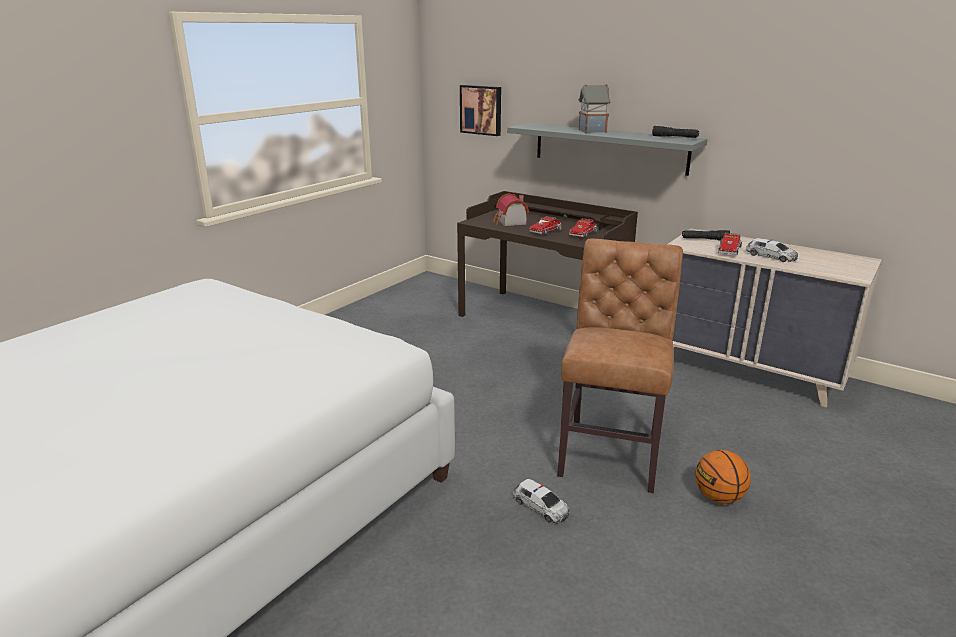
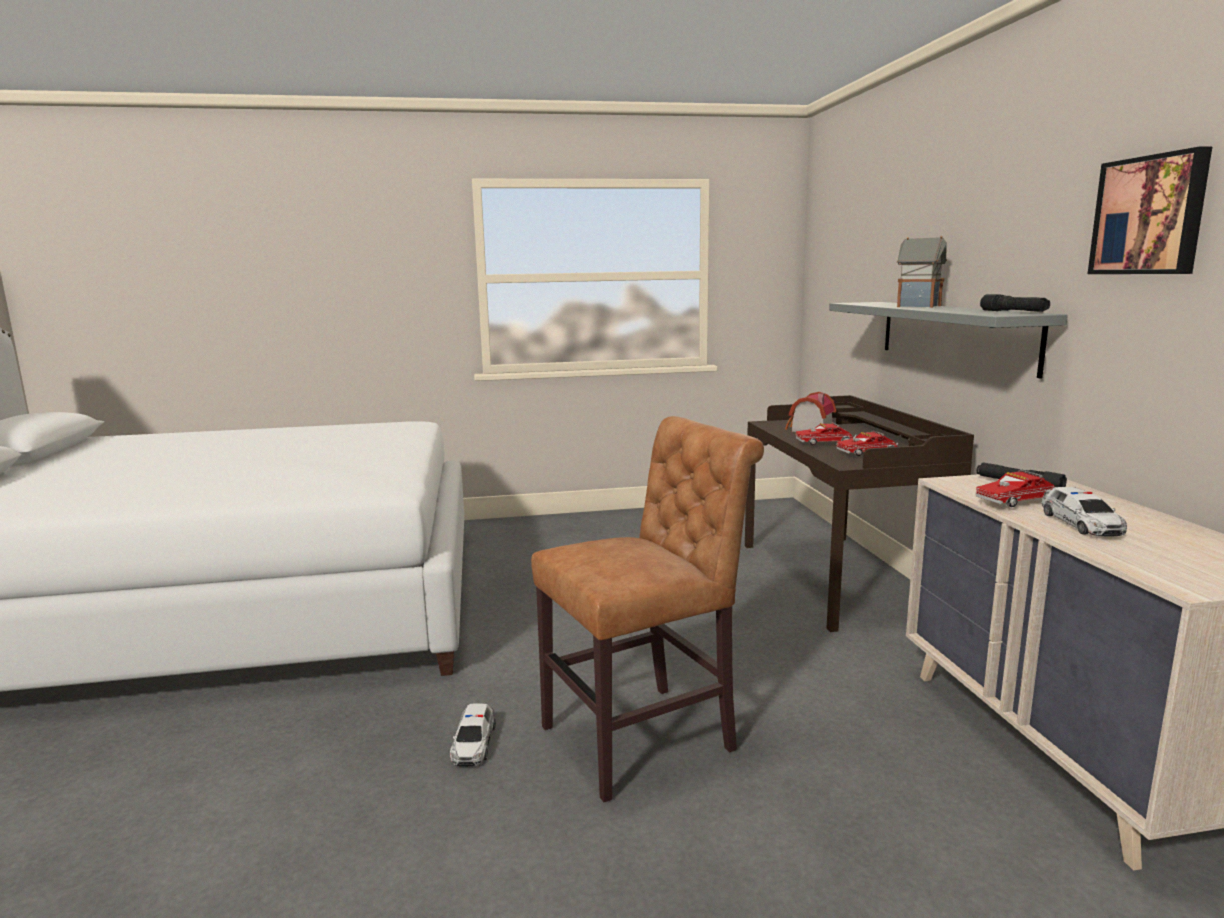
camera: 45 degrees right, 10 degrees down
picture [460,85,501,136] -> picture moved to [1088,146,1212,274]
basketball [695,450,751,504] -> none

